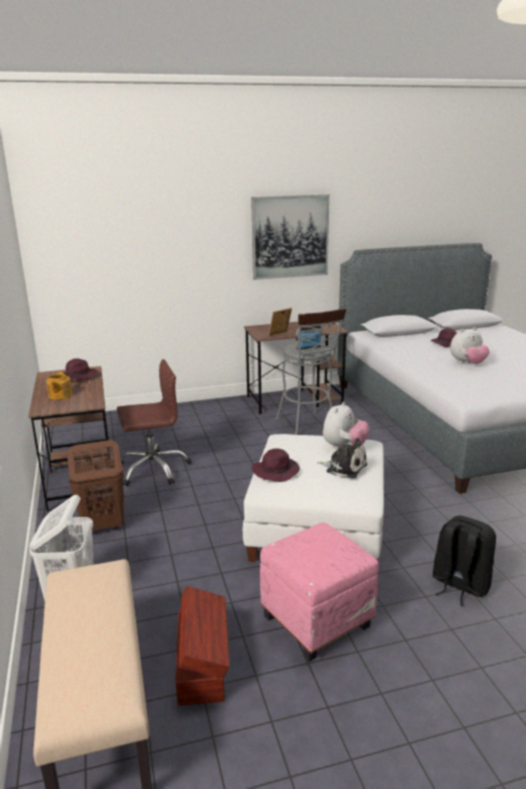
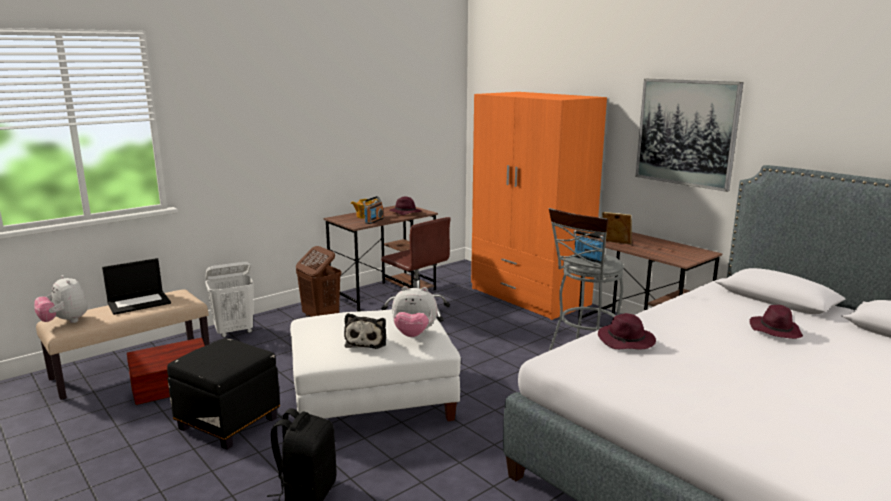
camera: 65 degrees right, 5 degrees down
purple hat [252,448,300,482] -> purple hat moved to [598,313,656,350]
pink ottoman [260,522,379,662] -> black ottoman [167,338,280,450]
plush toy [450,327,490,364] -> plush toy moved to [34,275,88,323]
none -> laptop [102,258,171,315]
none -> radio [363,196,384,224]
none -> orange wardrobe [471,92,607,320]

